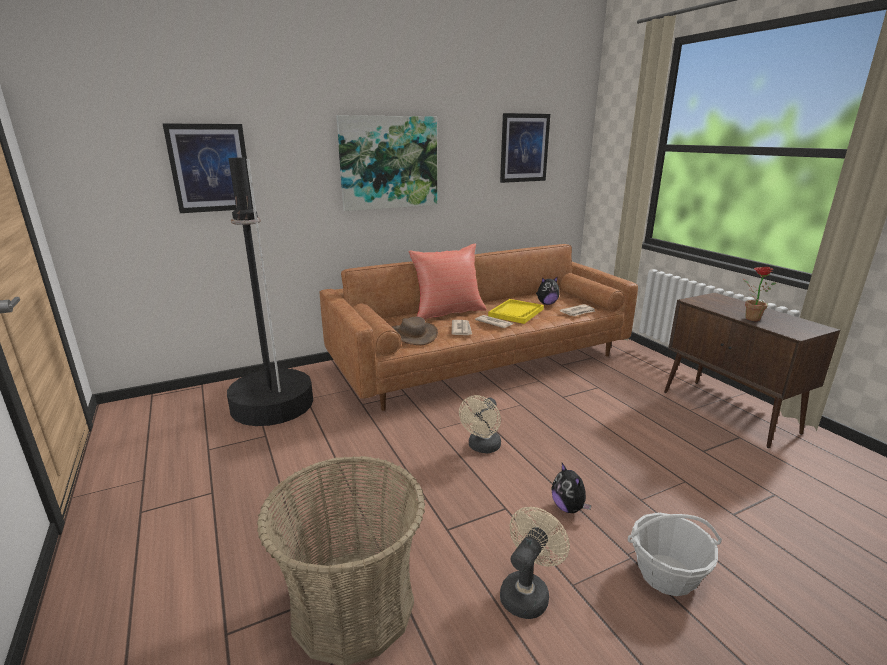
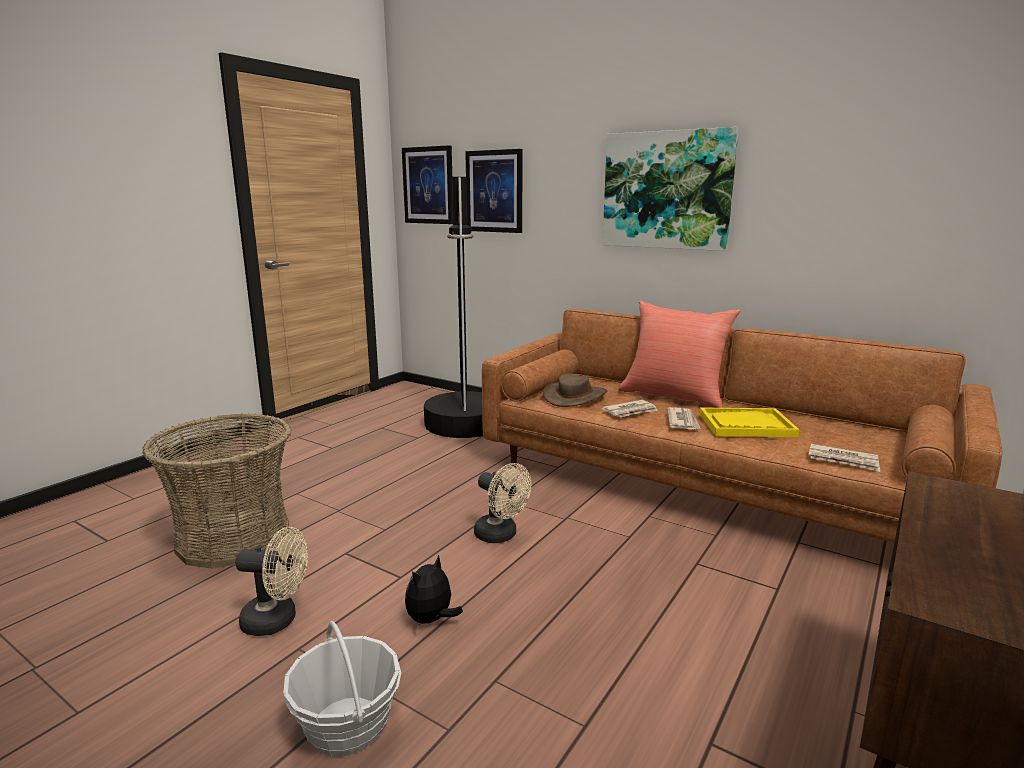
camera: 60 degrees right, 5 degrees down
beige fan [459,395,501,453] -> beige fan turned 135 degrees counterclockwise [474,463,531,543]
picture [500,113,550,183] -> picture moved to [402,145,453,224]
plush toy [536,277,560,305] -> none
potted plant [743,267,777,321] -> none

